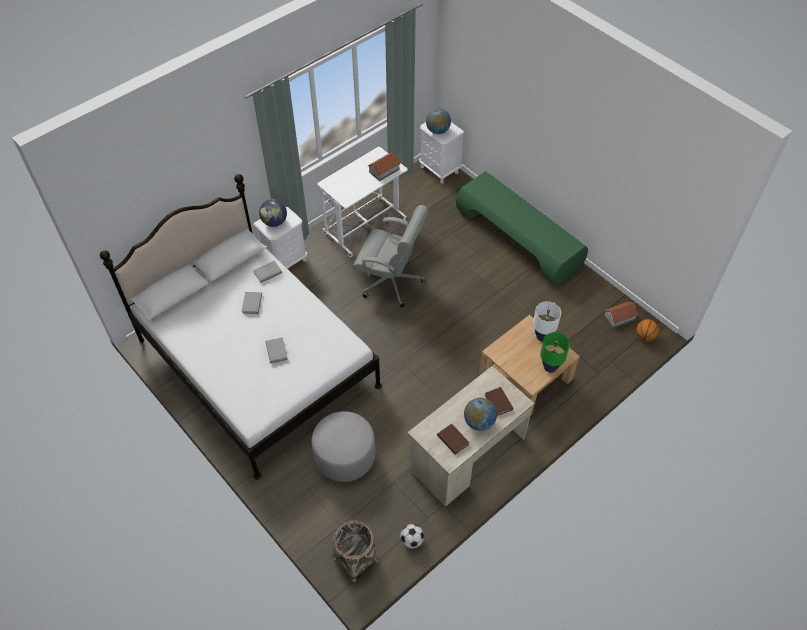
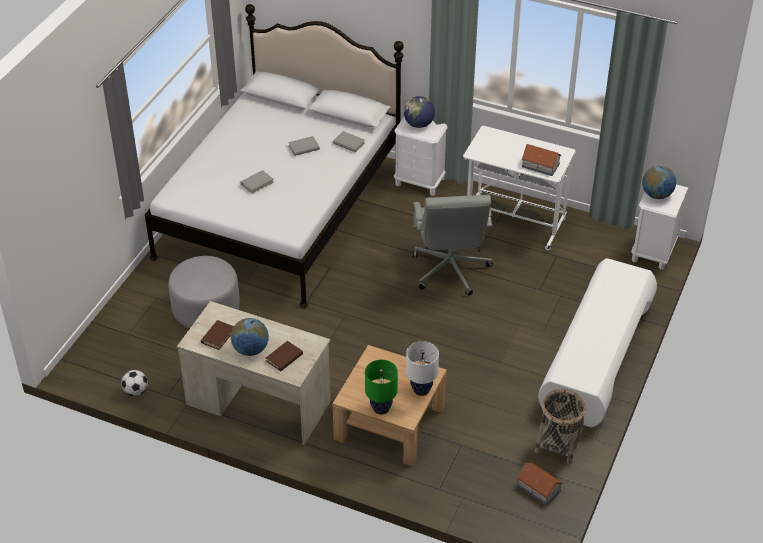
camera: 65 degrees right, 10 degrees down
basket [332,521,379,582] -> basket moved to [535,389,586,464]
green bench [456,171,588,287] -> white bench [538,258,657,428]
basketball [636,319,659,341] -> none

